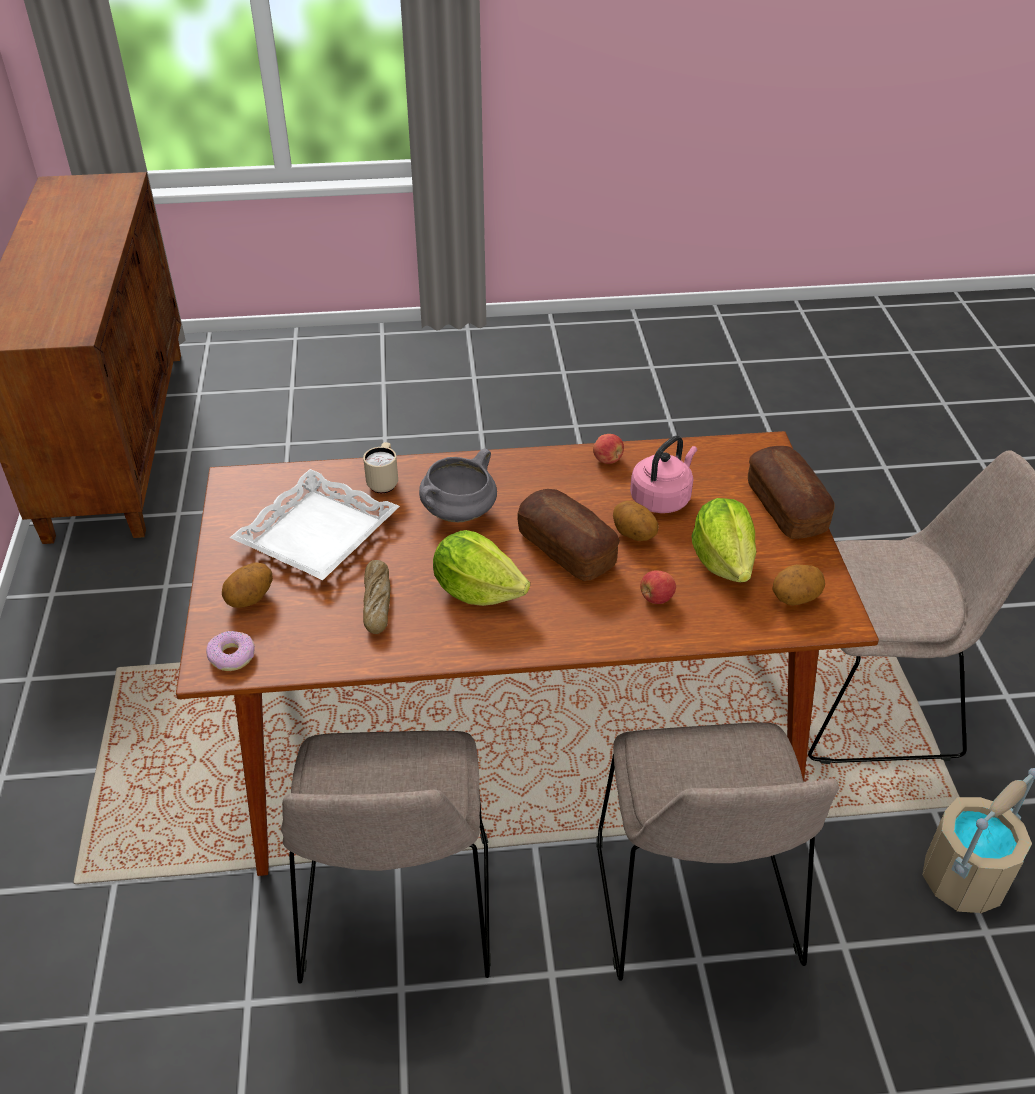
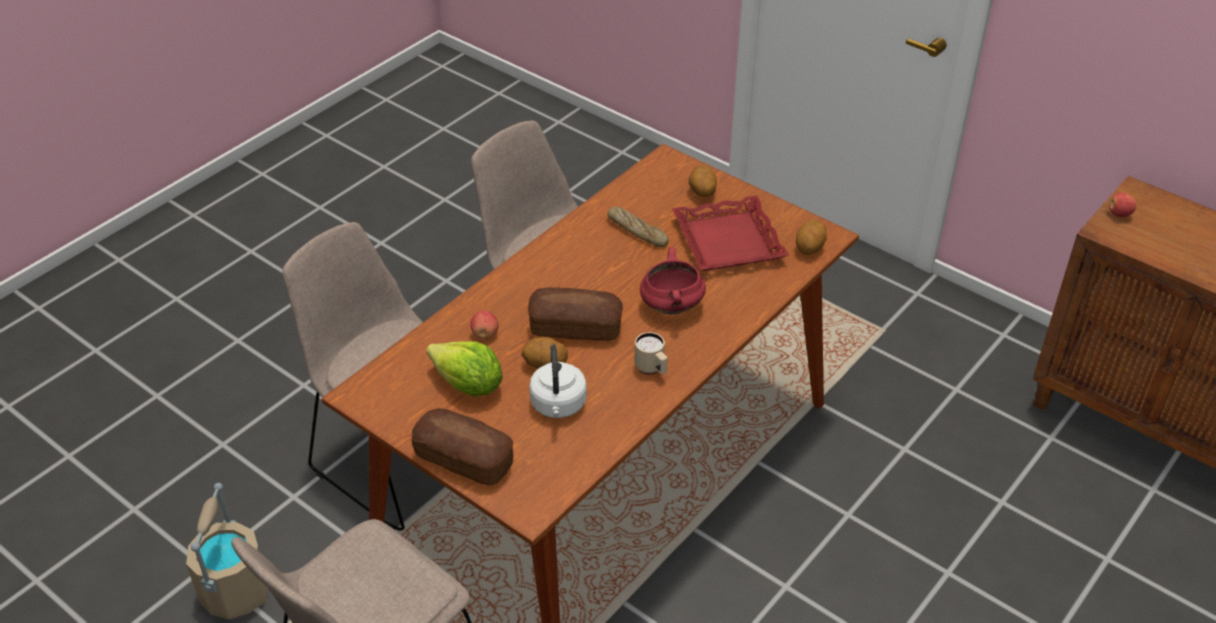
camera: 135 degrees right, 0 degrees up
donut [206,631,255,671] -> none
white tray [230,469,400,580] -> red tray [672,195,789,271]
beige mug [363,442,398,493] -> beige mug moved to [634,332,668,374]
grey cooking pot [419,449,497,522] -> red cooking pot [640,247,706,314]
lettuce [433,530,530,606] -> none
apple [593,434,624,464] -> apple moved to [1109,192,1136,217]
pink kettle [630,435,697,513] -> white kettle [529,344,587,418]
potato [772,564,825,605] -> potato moved to [796,220,827,255]

